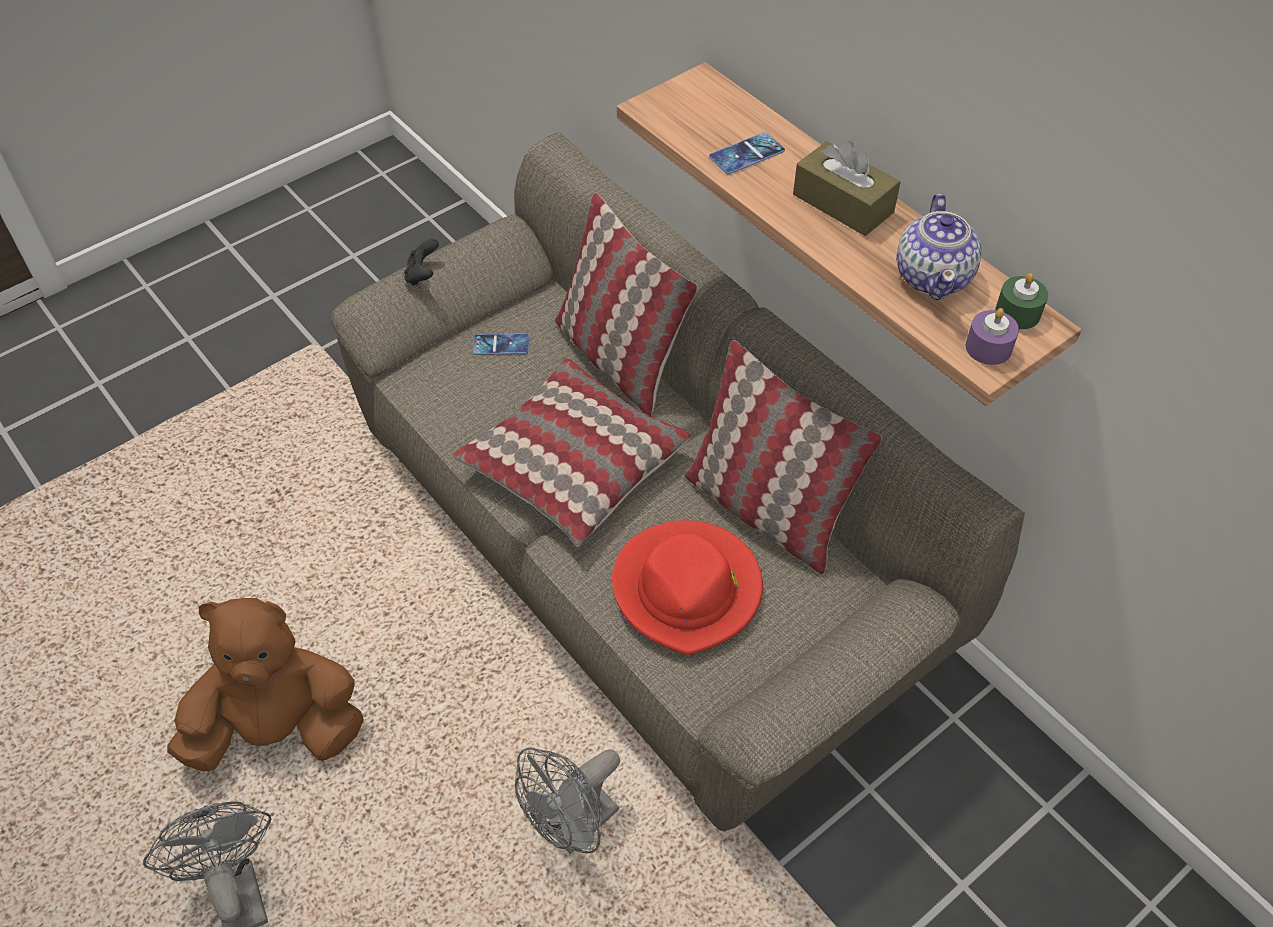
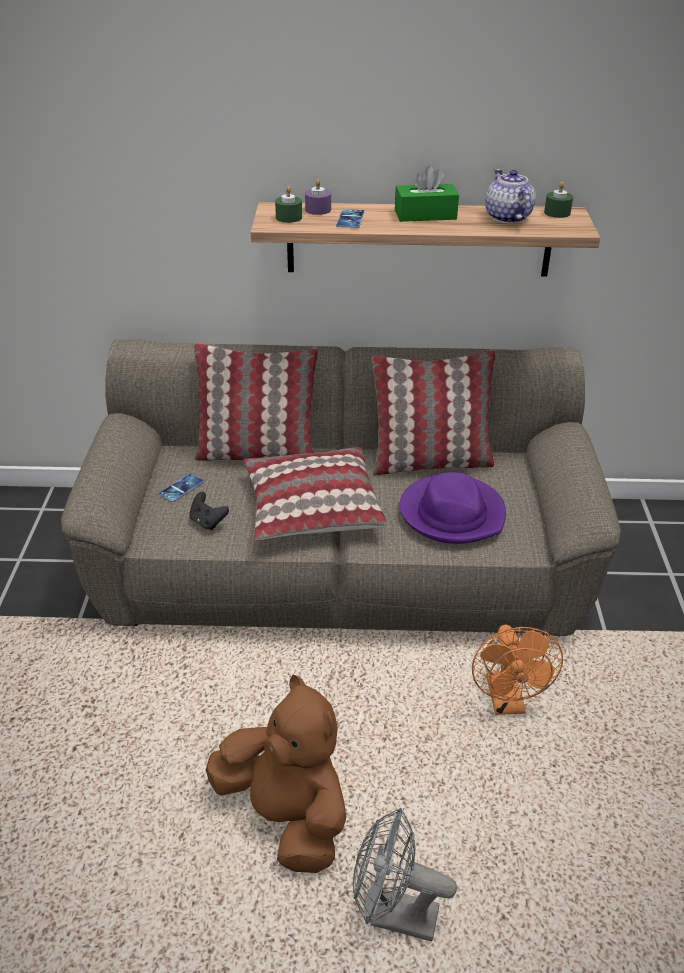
camera: 50 degrees left, 15 degrees down
brown plush toy [167,598,364,771] -> brown plush toy turned 105 degrees clockwise [206,675,346,873]
black game controller [404,239,439,286] -> black game controller moved to [189,492,229,530]
grey fan [515,748,620,854] -> orange fan [472,625,563,715]
red hat [612,520,763,655] -> purple hat [400,472,506,544]
brown tissue box [793,141,901,236] -> green tissue box [395,166,459,222]
teapot [896,193,982,300] -> teapot turned 150 degrees counterclockwise [485,169,536,224]
purple candle [966,308,1019,365] -> purple candle moved to [305,179,331,215]
none -> green candle [275,186,302,223]

